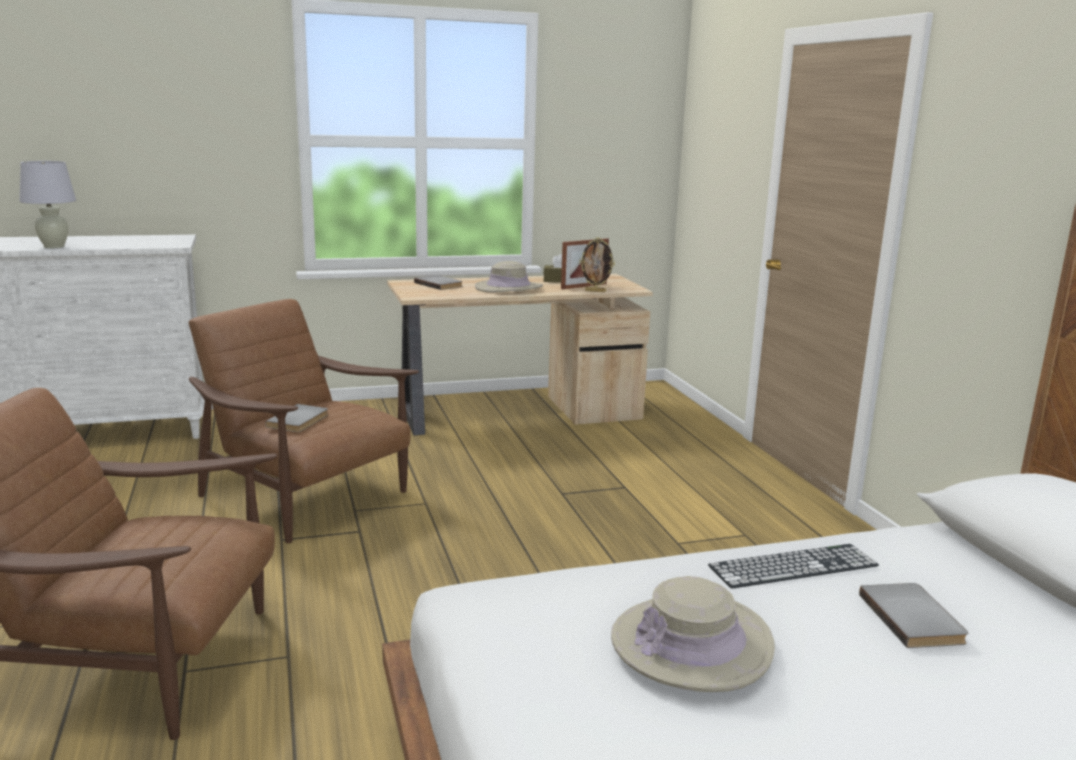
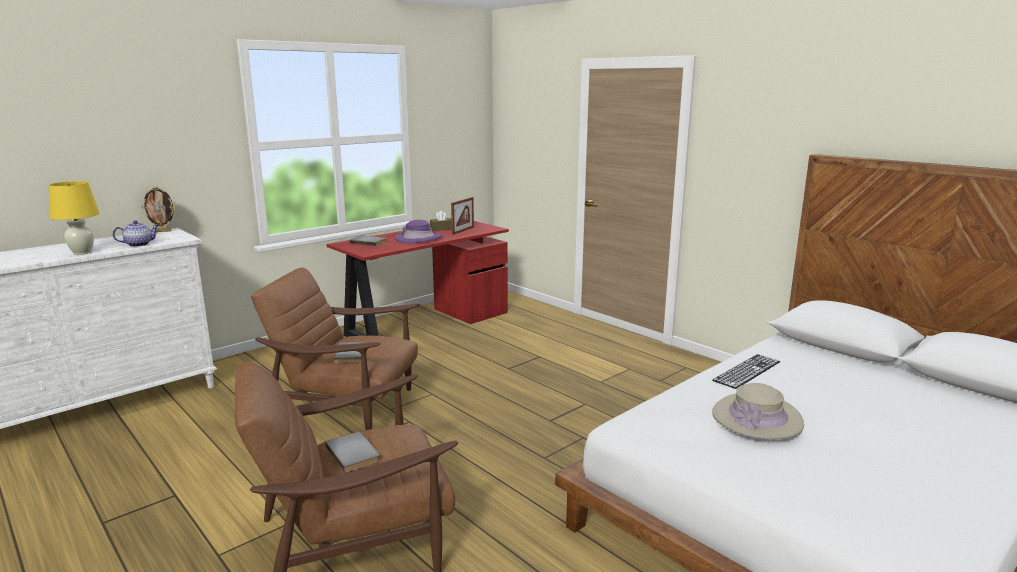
camera: 25 degrees left, 0 degrees up
white table lamp [20,161,76,248] -> yellow table lamp [49,181,100,255]
beige desk [387,274,653,435] -> red desk [327,221,509,337]
beige hat [475,261,543,292] -> purple hat [395,220,443,243]
picture frame [579,237,615,292] -> picture frame moved to [142,186,175,232]
grey book [859,583,968,648] -> grey book moved to [325,432,380,473]
none -> teapot [113,220,159,247]

